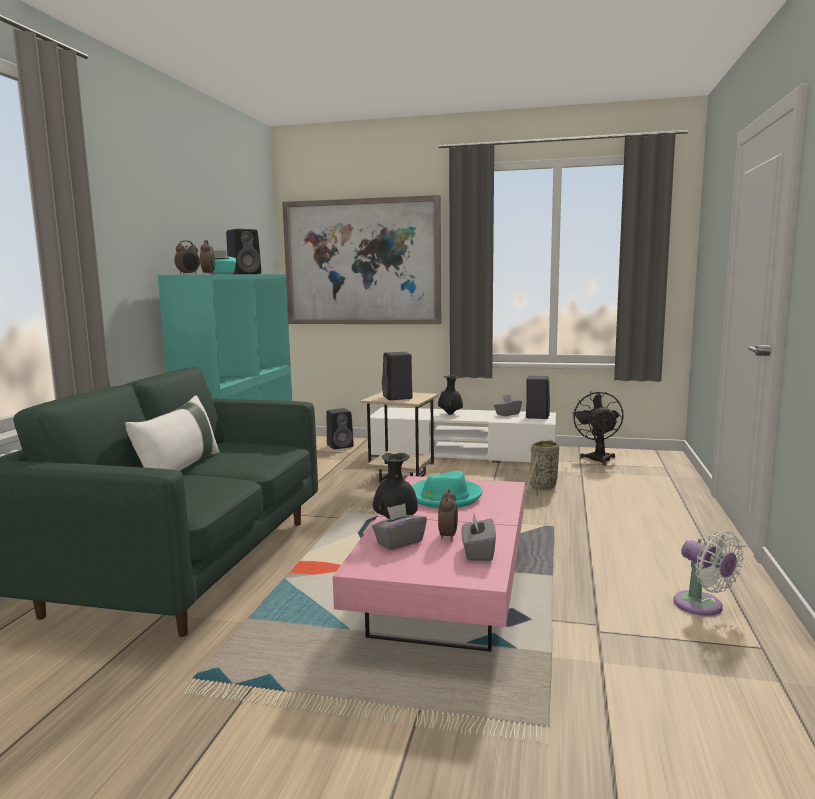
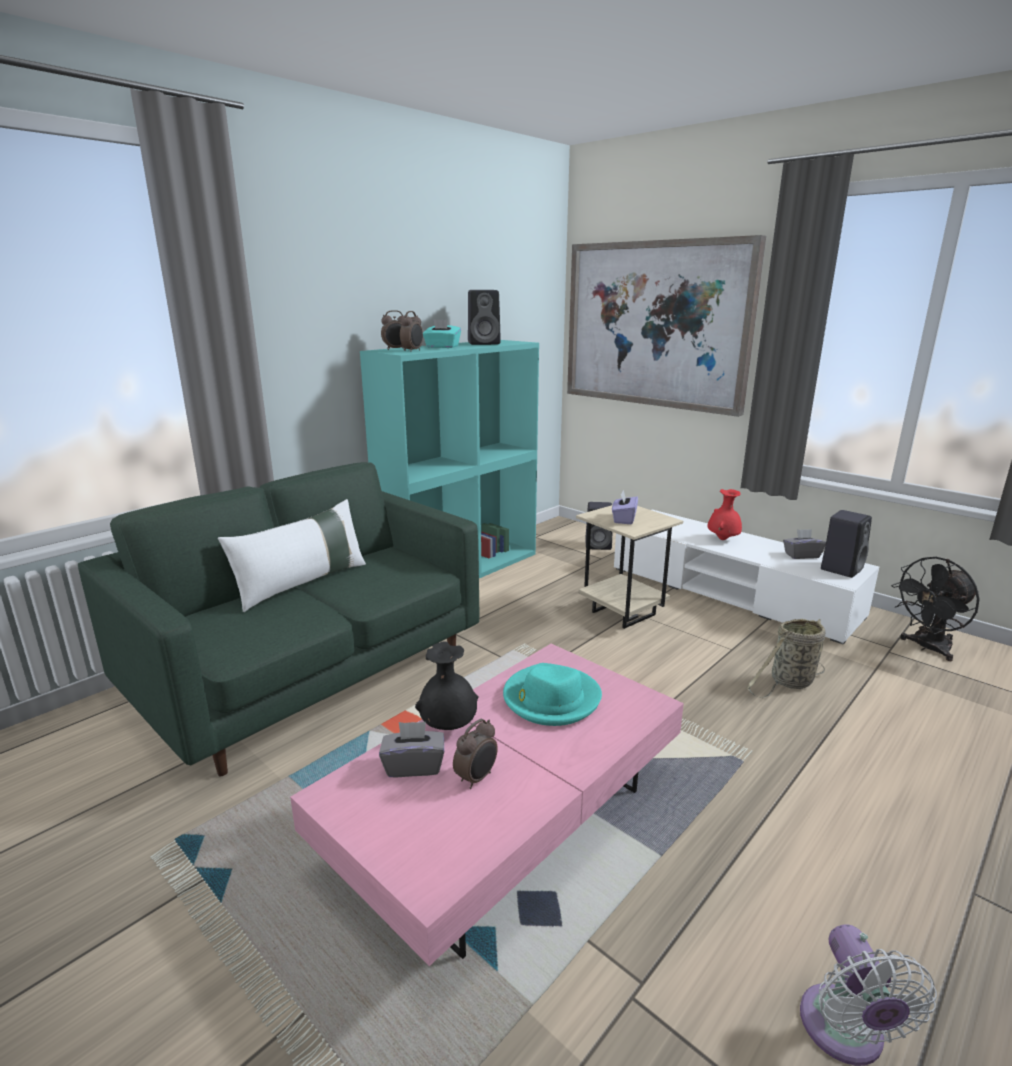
camera: 30 degrees right, 10 degrees up
black speaker [382,352,413,400] -> purple tissue box [612,490,638,524]
black vase [438,375,463,415] -> red vase [707,489,742,540]
grey tissue box [461,512,496,561] -> none
black fan [572,391,624,466] -> black fan turned 150 degrees counterclockwise [891,557,980,661]

